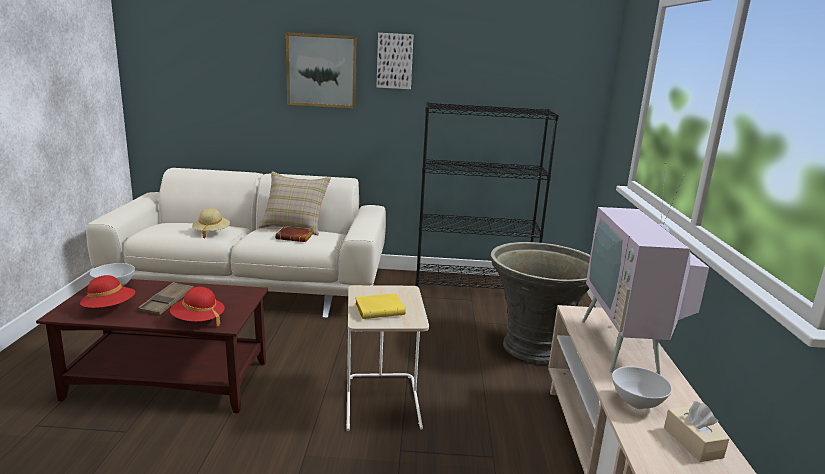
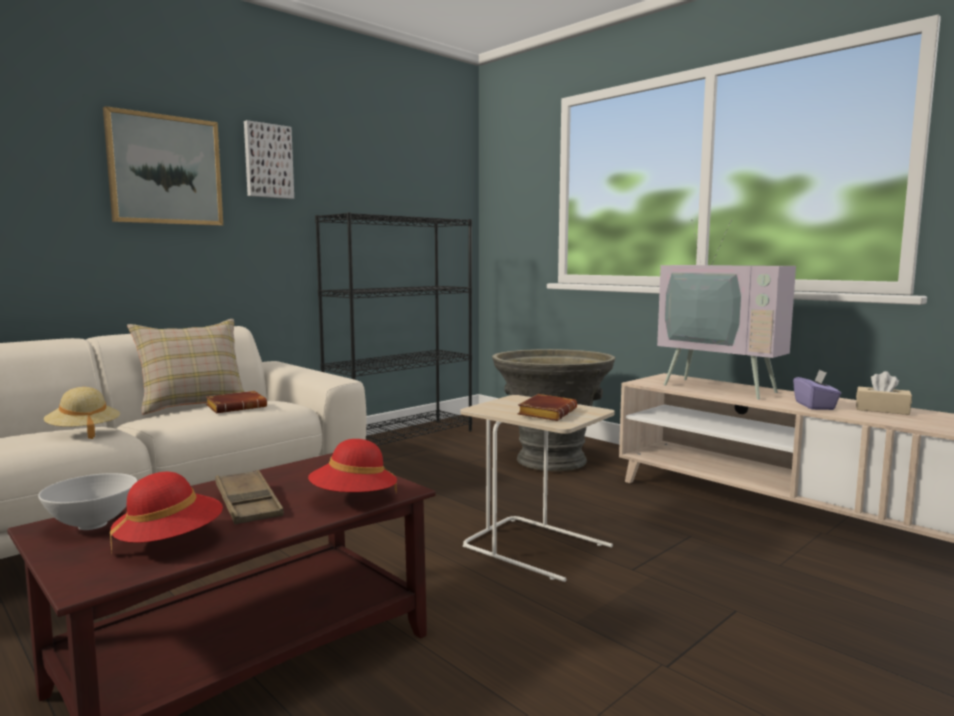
camera: 45 degrees left, 10 degrees down
yellow book [355,293,406,319] -> brown book [518,394,577,421]
white bowl [612,366,672,409] -> purple tissue box [793,370,841,410]

